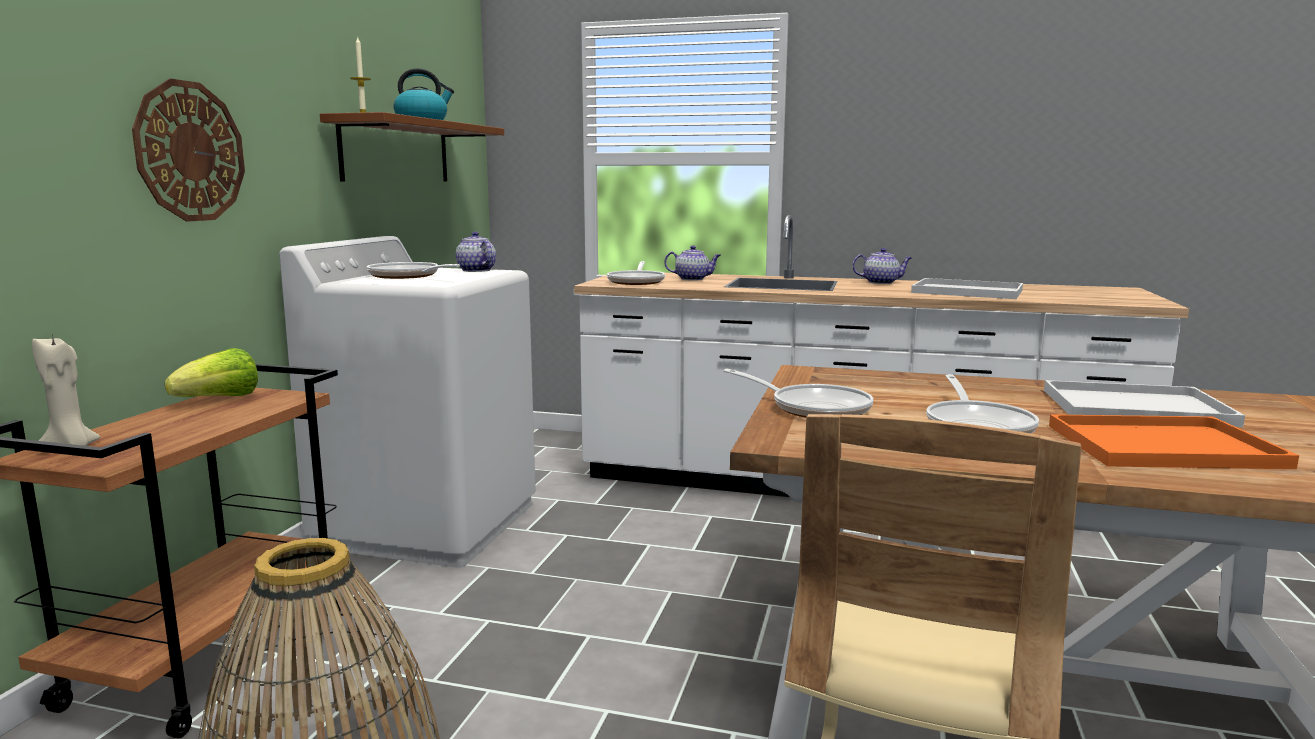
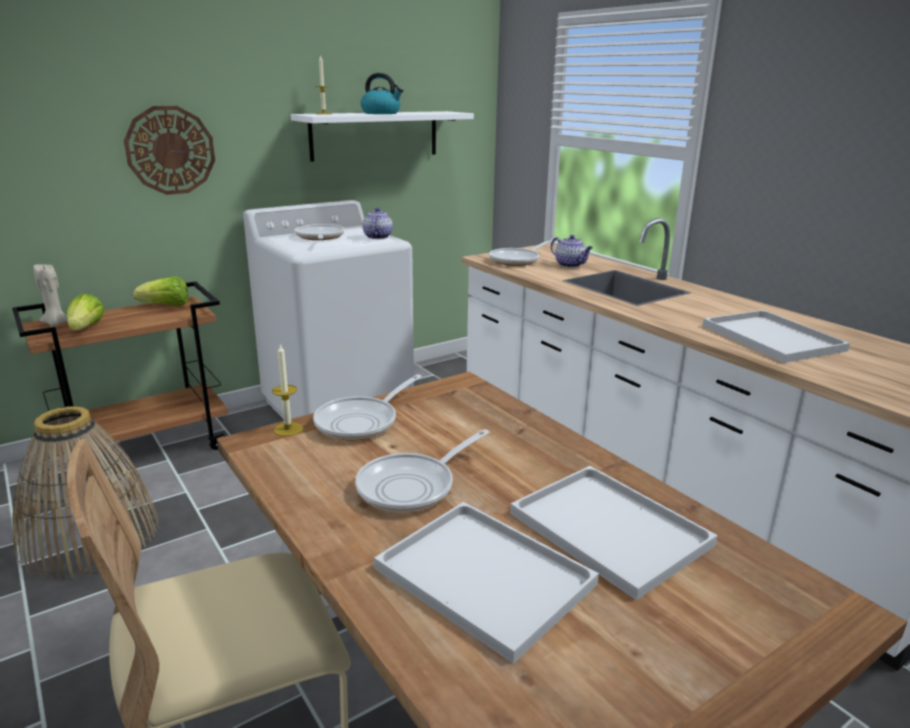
camera: 40 degrees right, 10 degrees up
brown shelf [320,112,504,182] -> white shelf [291,111,474,162]
frying pan [724,369,873,418] -> frying pan turned 45 degrees clockwise [313,374,422,440]
teapot [852,248,912,284] -> none
orange tray [1049,414,1299,469] -> white tray [374,502,599,664]
none -> lettuce [67,294,105,331]
none -> candle [272,343,303,436]

